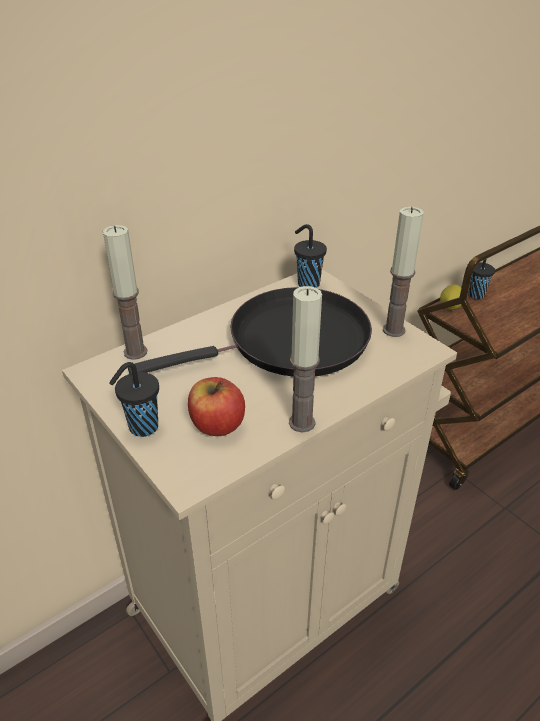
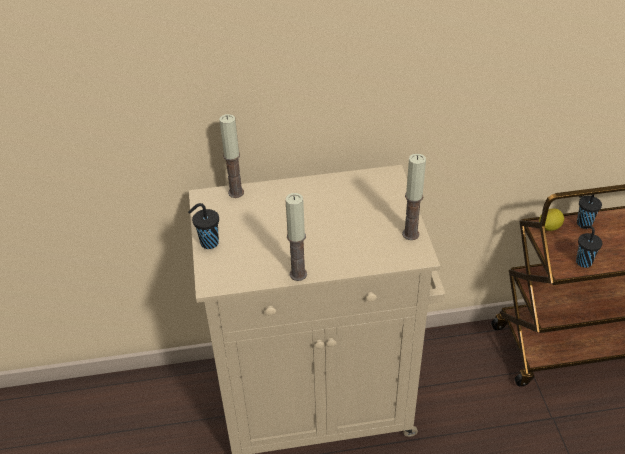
camera: 30 degrees right, 5 degrees up
black frying pan [128,287,372,376] -> none
apple [188,377,245,436] -> none
black cup [294,224,327,288] -> black cup moved to [576,226,602,268]

